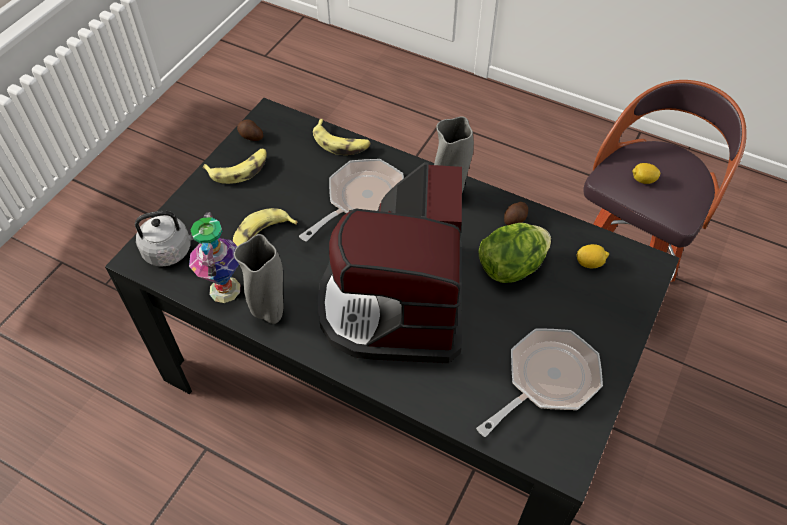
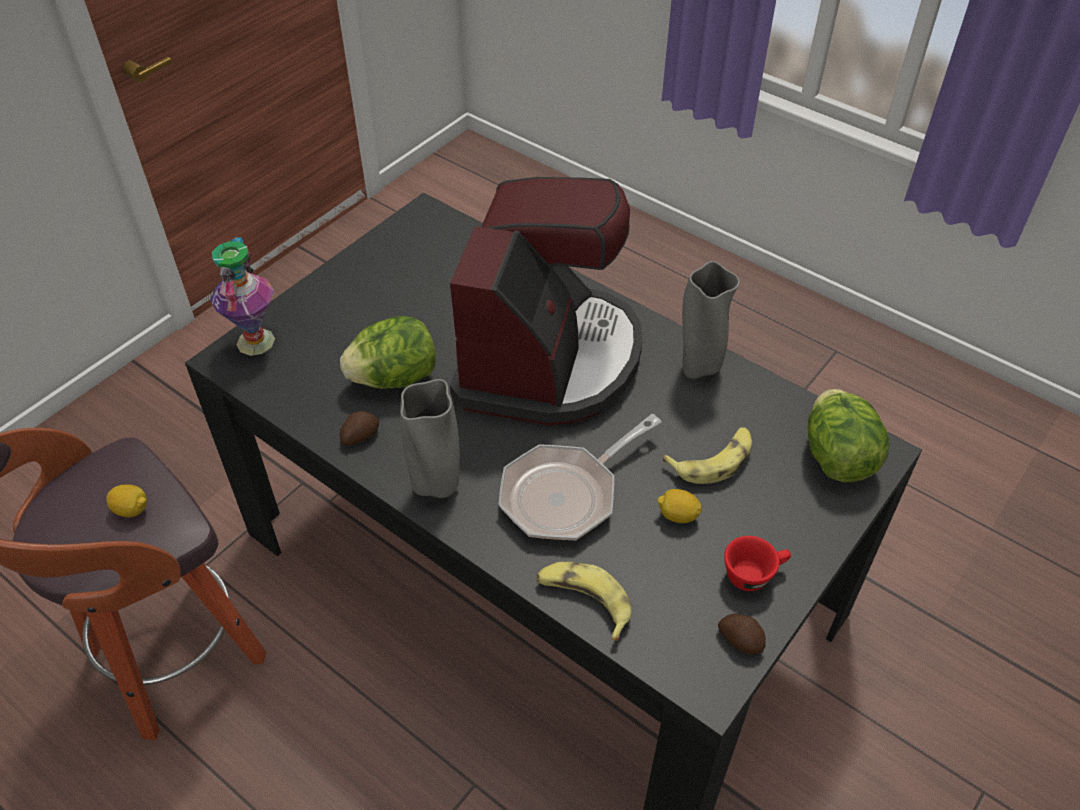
camera: 170 degrees left, 5 degrees down
grey kettle [135,210,193,267] -> lettuce [808,389,890,482]
vase [189,212,240,303] -> vase moved to [210,237,275,356]
banana [203,149,267,184] -> red cup [724,536,791,591]
frying pan [476,328,603,437] -> none
lemon [576,244,609,268] -> lemon moved to [657,489,702,523]

